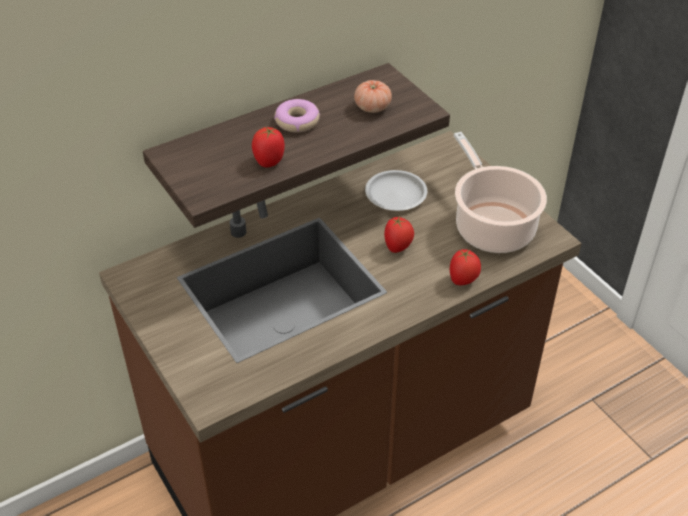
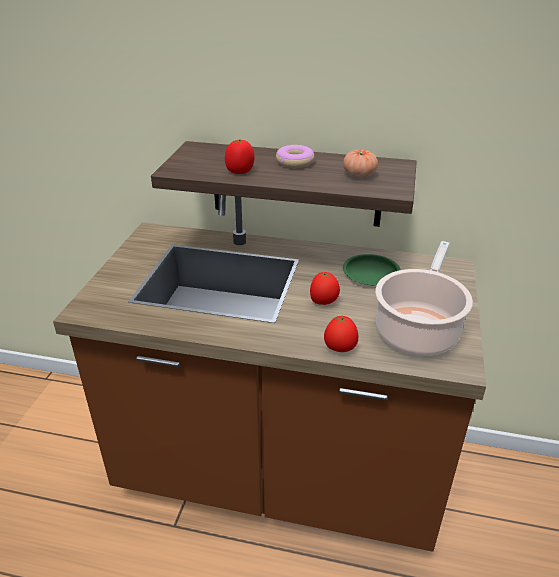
camera: 45 degrees right, 10 degrees down
white plate [365,170,427,211] -> green plate [343,254,400,286]

